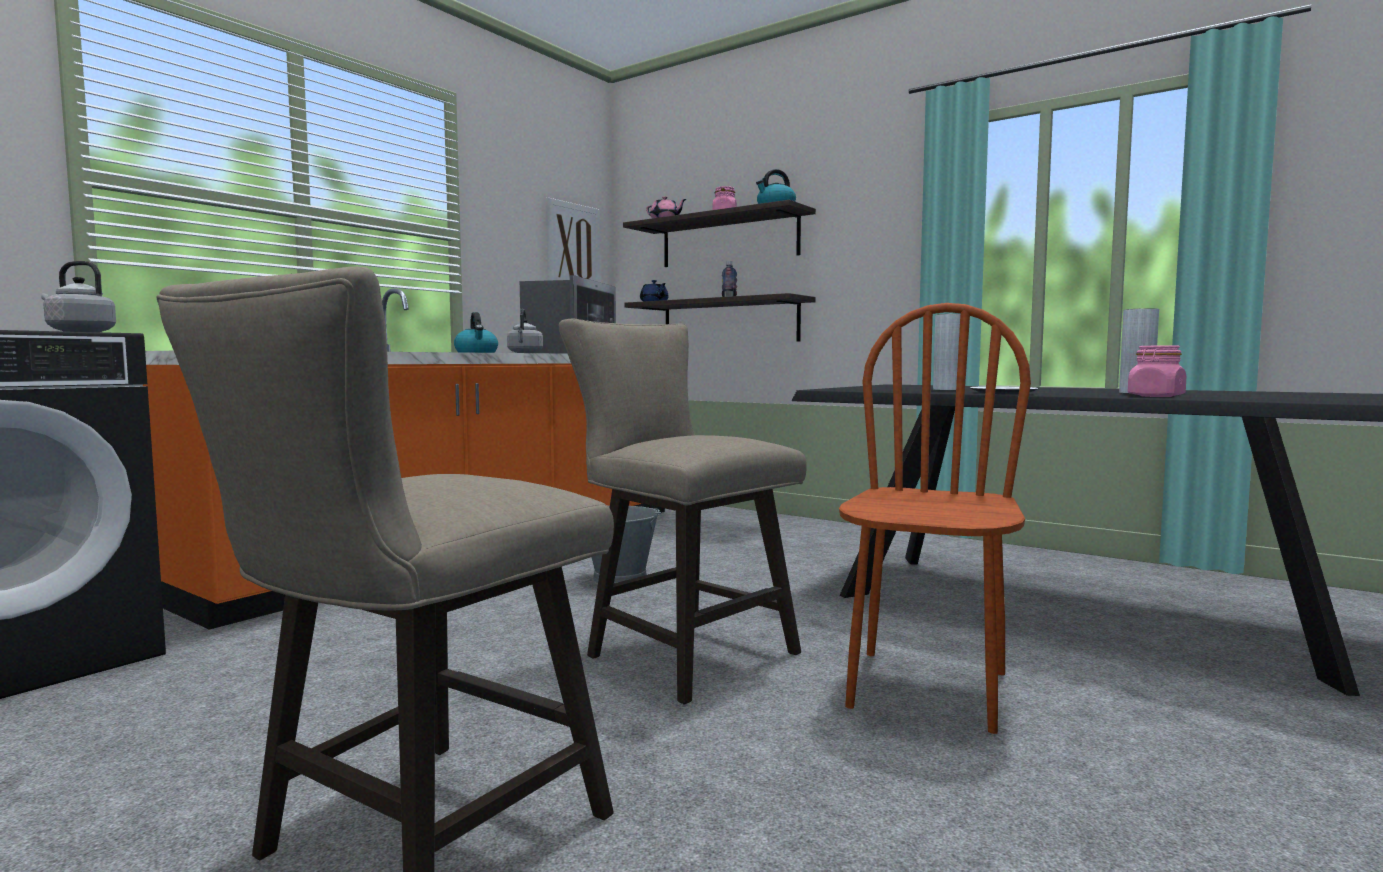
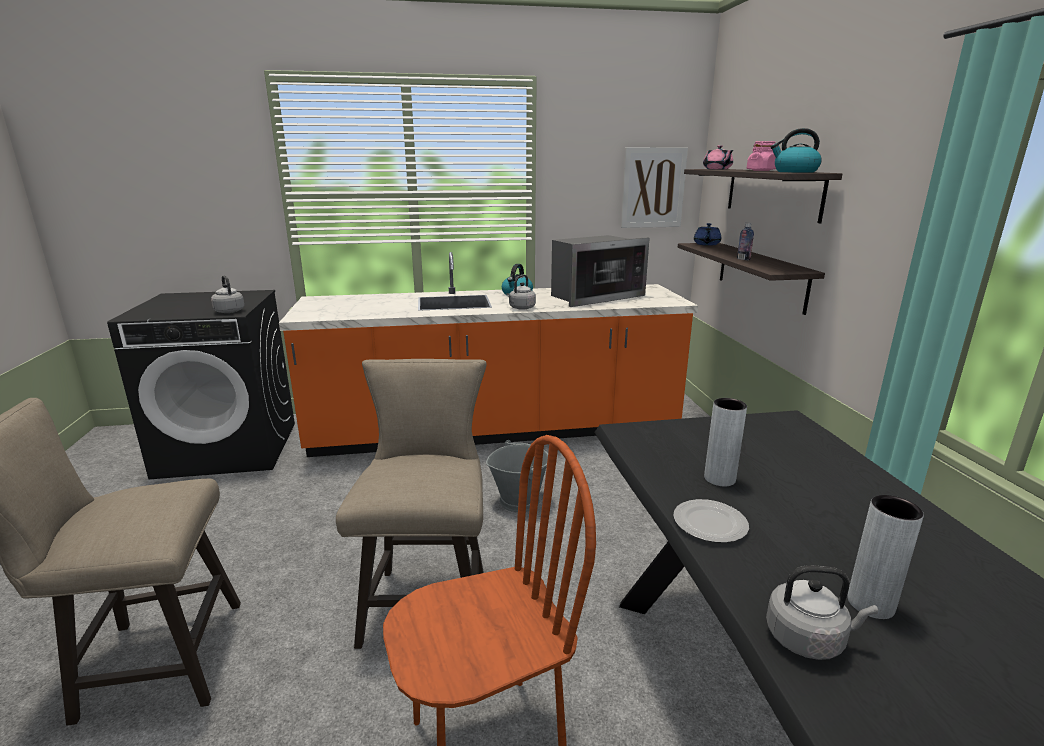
camera: 45 degrees right, 15 degrees up
pink jar [1128,345,1186,397] -> grey kettle [766,565,878,660]

